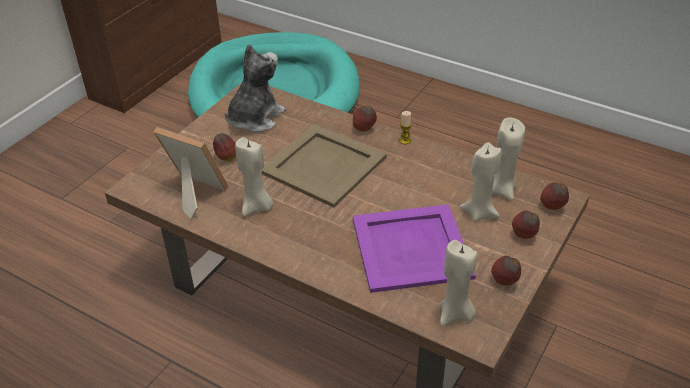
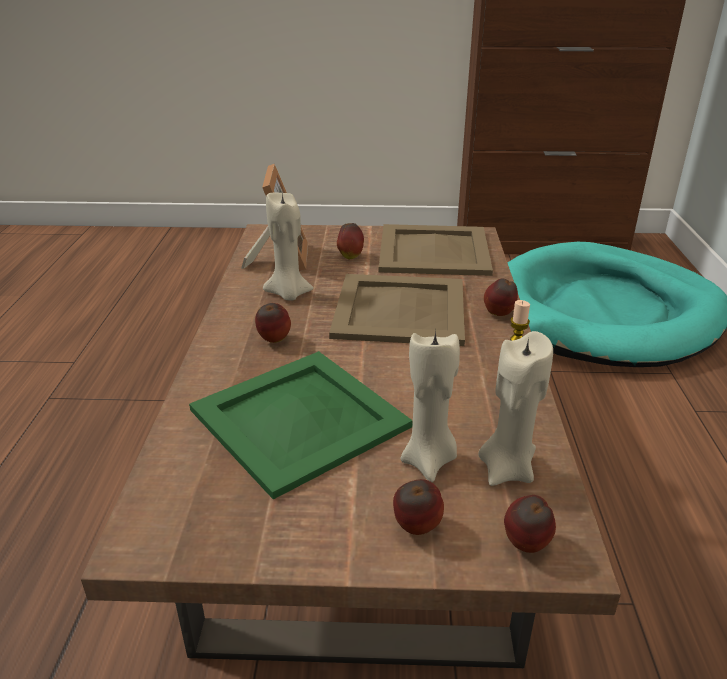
camera: 60 degrees right, 10 degrees down
plush toy [225,44,286,133] -> beige tray [379,224,493,276]
purple tray [353,204,476,293] -> green tray [189,351,413,499]
beige candle [439,240,478,326] -> none
apple [491,256,521,285] -> apple moved to [255,303,291,343]

